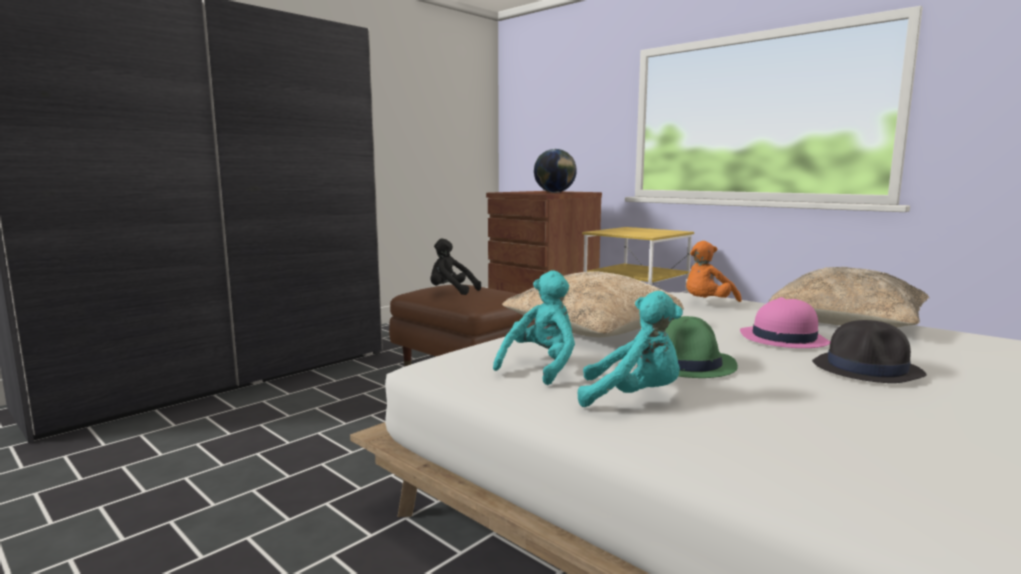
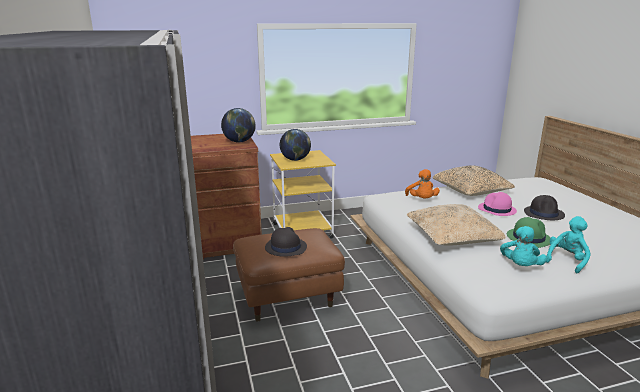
camera: 60 degrees left, 10 degrees up
black plush toy [430,239,481,295] -> black hat [265,227,307,257]
turquoise plush toy [493,271,575,385] -> turquoise plush toy turned 135 degrees counterclockwise [500,226,547,266]
none -> globe [280,129,311,161]

